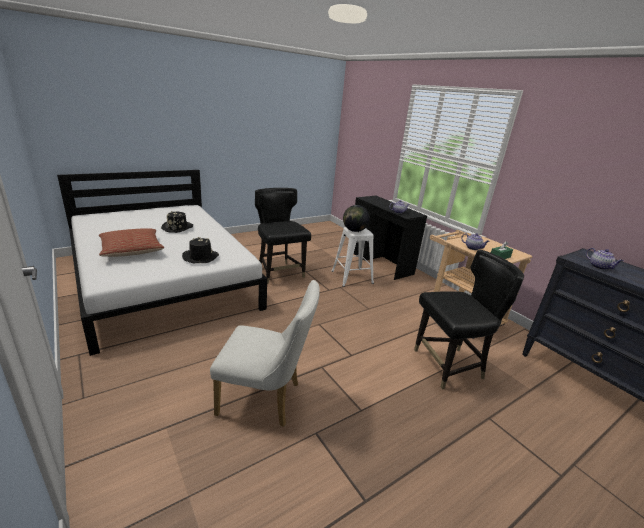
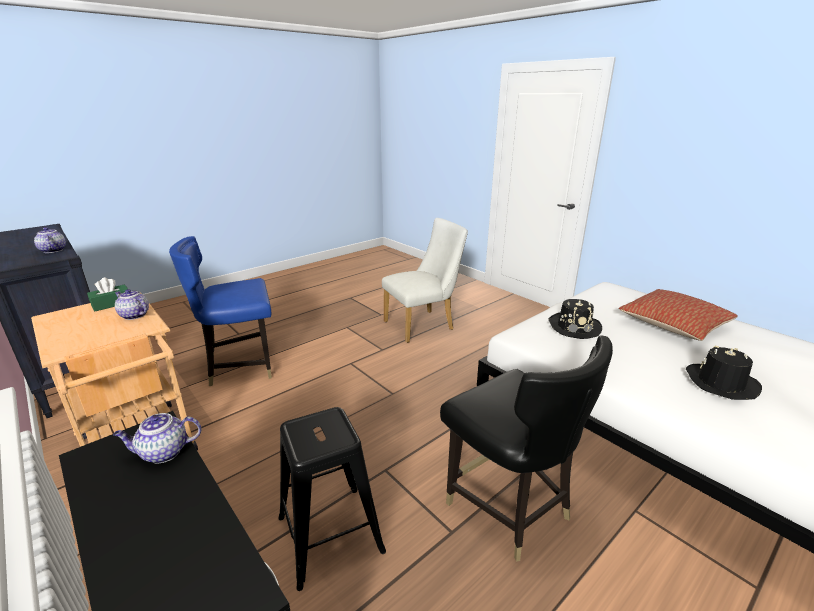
camera: 175 degrees right, 0 degrees up
white chair [210,280,320,427] -> white chair turned 150 degrees clockwise [382,218,468,343]
white stool [331,227,374,287] -> black stool [278,407,386,591]
globe [343,205,370,232] -> none
black chair [414,249,524,389] -> blue chair [169,236,272,386]

